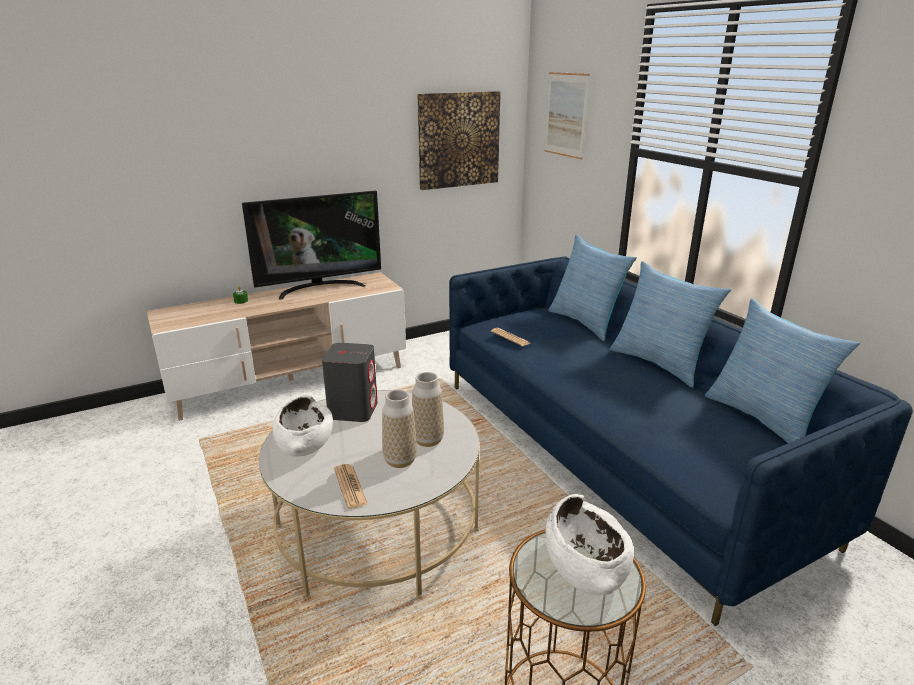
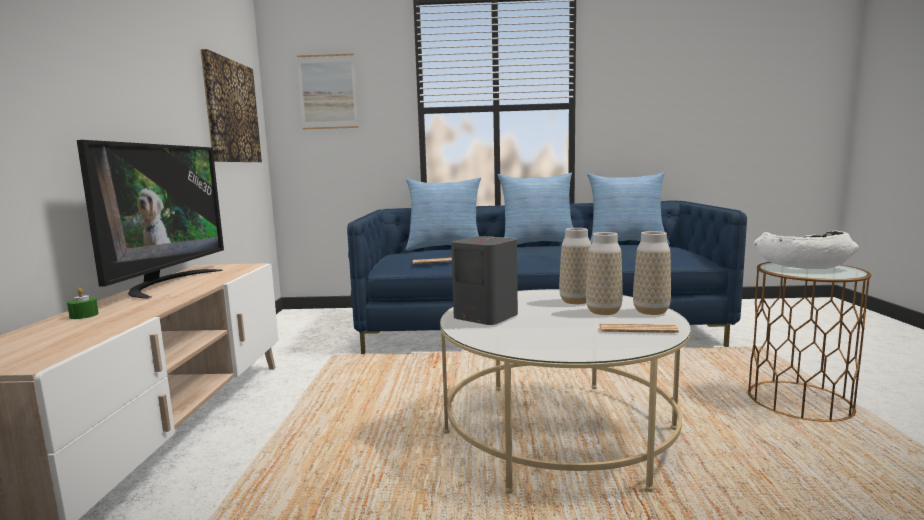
camera: 60 degrees left, 15 degrees down
white bowl [273,395,333,457] -> none
none -> vase [633,231,671,315]

